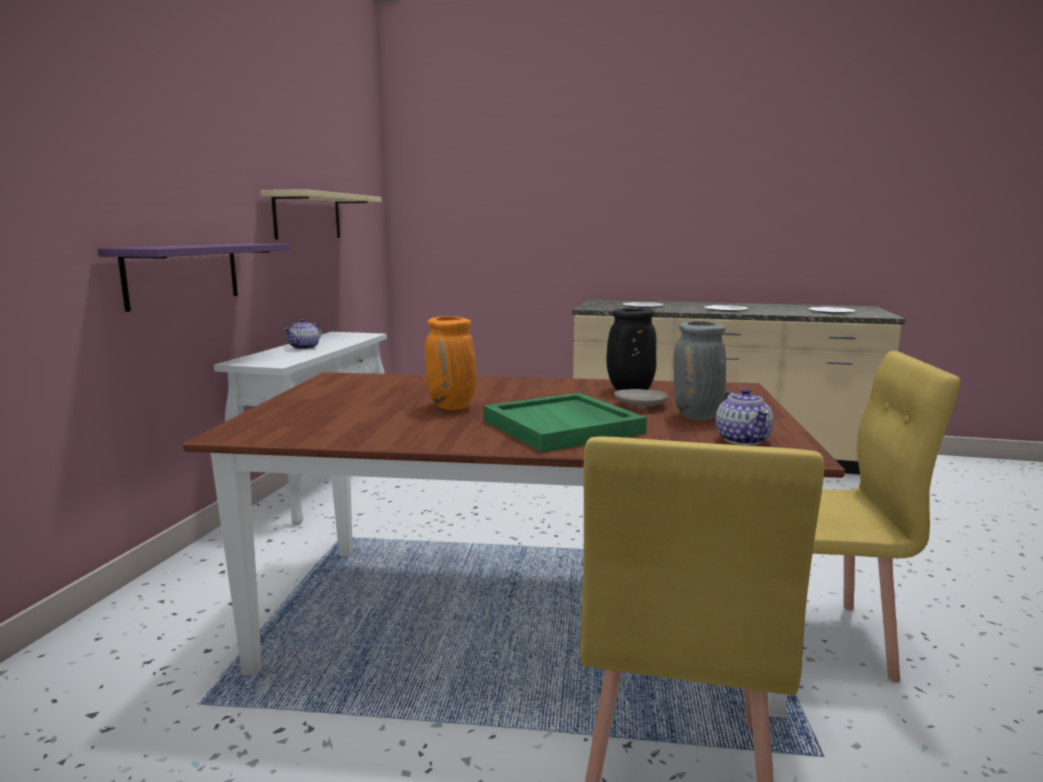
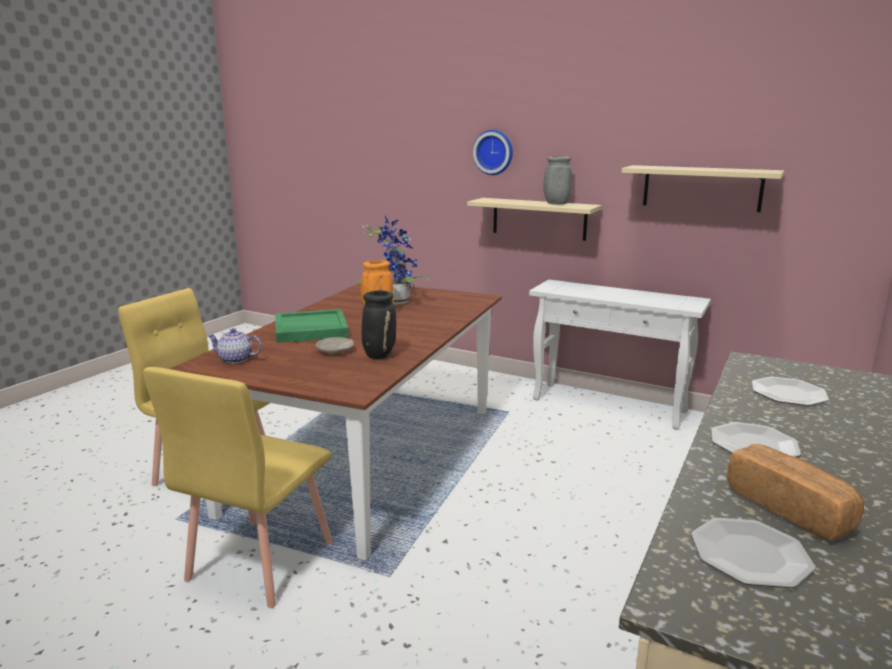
camera: 105 degrees right, 5 degrees up
purple shelf [97,244,290,312] -> beige shelf [467,198,602,241]
teapot [284,319,322,350] -> none
grey vase [673,321,726,420] -> grey vase moved to [543,157,572,205]
none -> potted plant [356,216,431,305]
none -> wall clock [473,130,513,175]
none -> bread [727,444,864,540]

